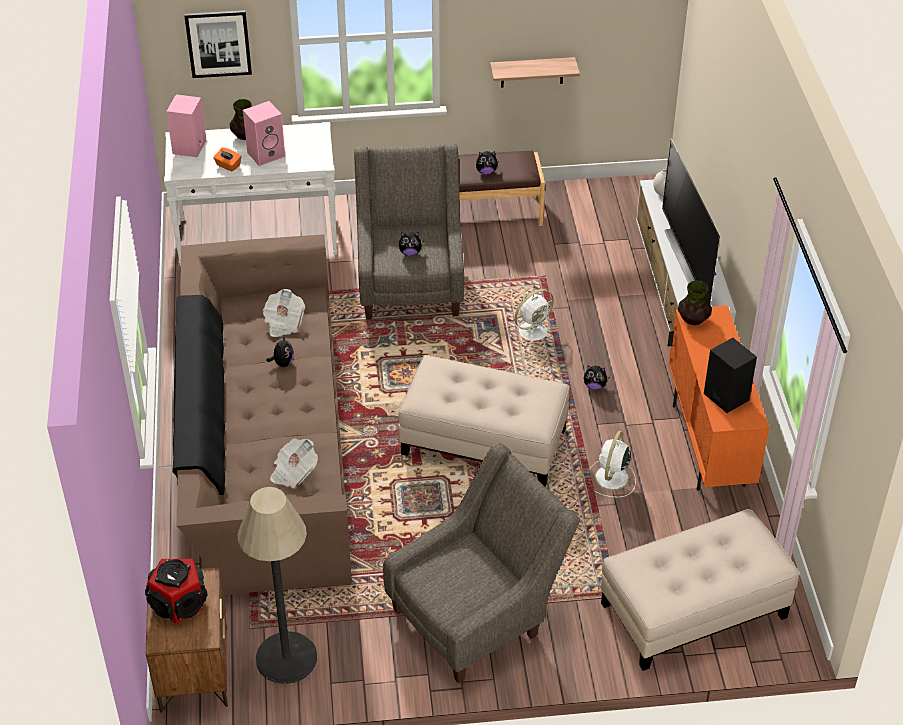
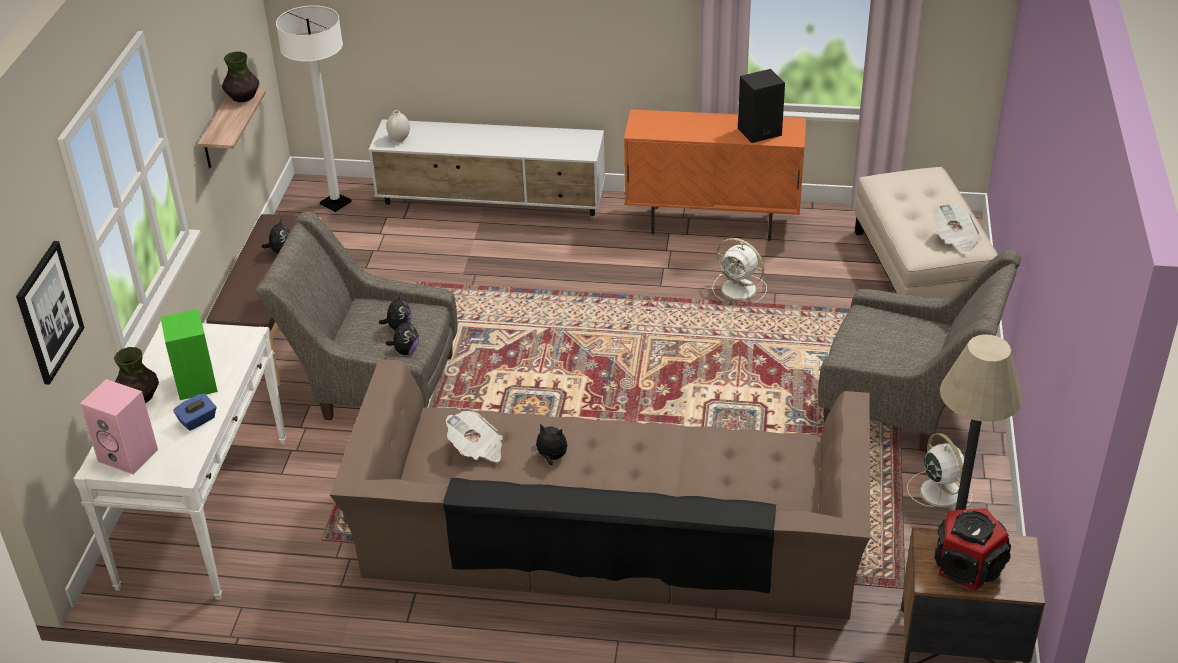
camera: 75 degrees left, 5 degrees down
orange tissue box [213,148,242,172] -> blue tissue box [173,393,216,431]
pink speaker [243,101,285,166] -> green speaker [160,309,218,400]
newspaper [270,438,318,488] -> newspaper moved to [933,203,982,254]
grey armchair [383,444,580,683] -> grey armchair turned 135 degrees clockwise [818,250,1022,452]
beige ottoman [398,355,570,487] -> none
white fan [509,289,554,347] -> white fan moved to [907,433,972,507]
plush toy [584,366,609,390] -> plush toy moved to [386,317,419,355]
television [662,138,720,303] -> none
vase [678,281,712,325] -> vase moved to [222,52,259,102]
none -> white floor lamp [276,5,352,212]

